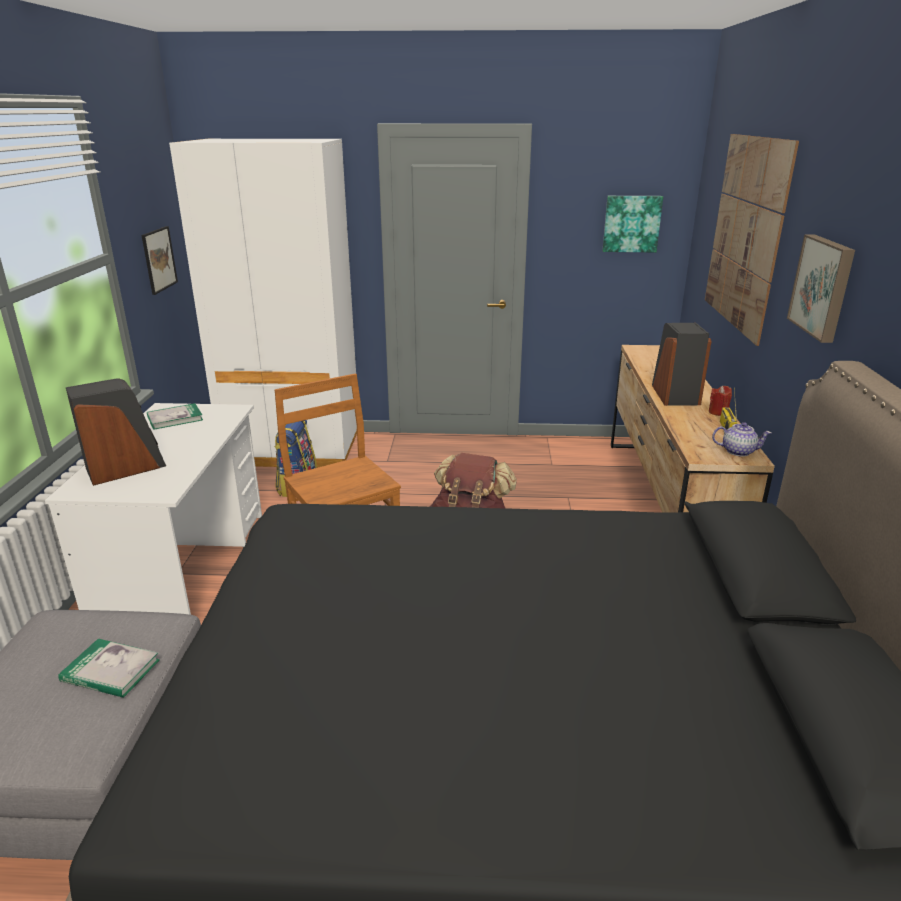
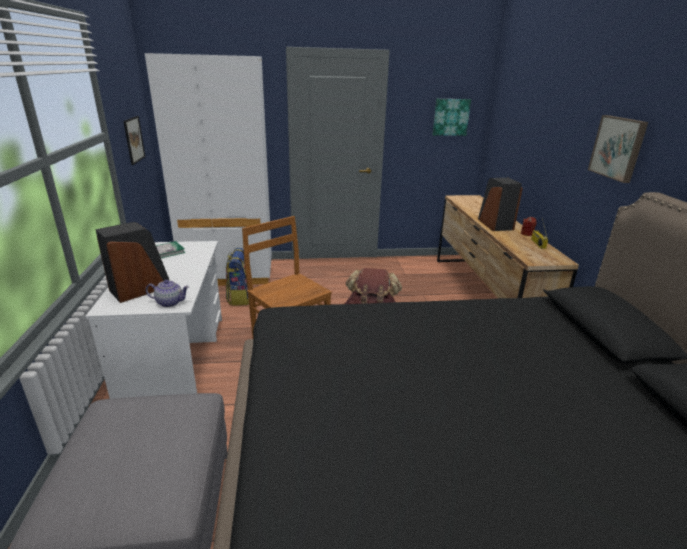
camera: 10 degrees left, 0 degrees up
book [58,639,160,698] -> none
picture [705,134,799,346] -> none
teapot [712,422,772,457] -> teapot moved to [146,280,189,307]

